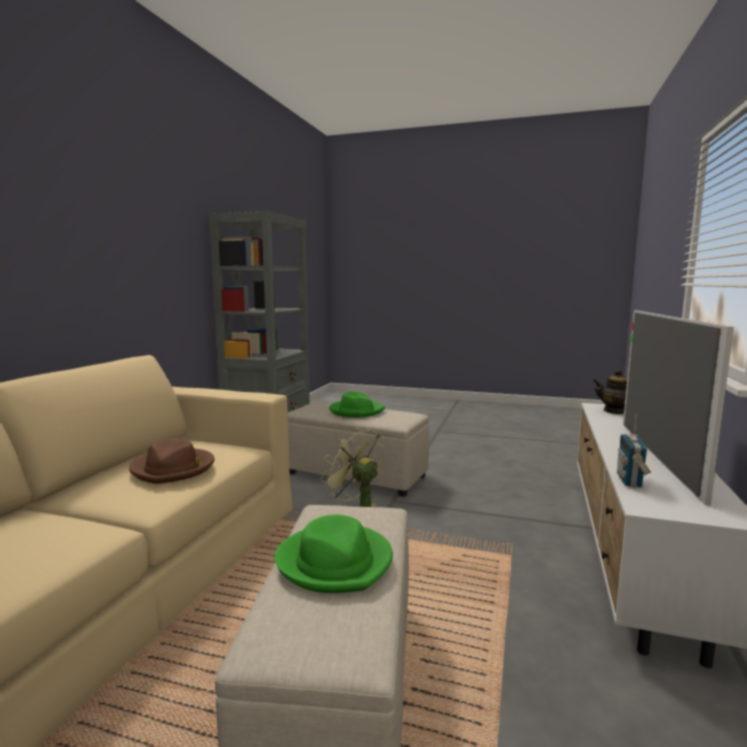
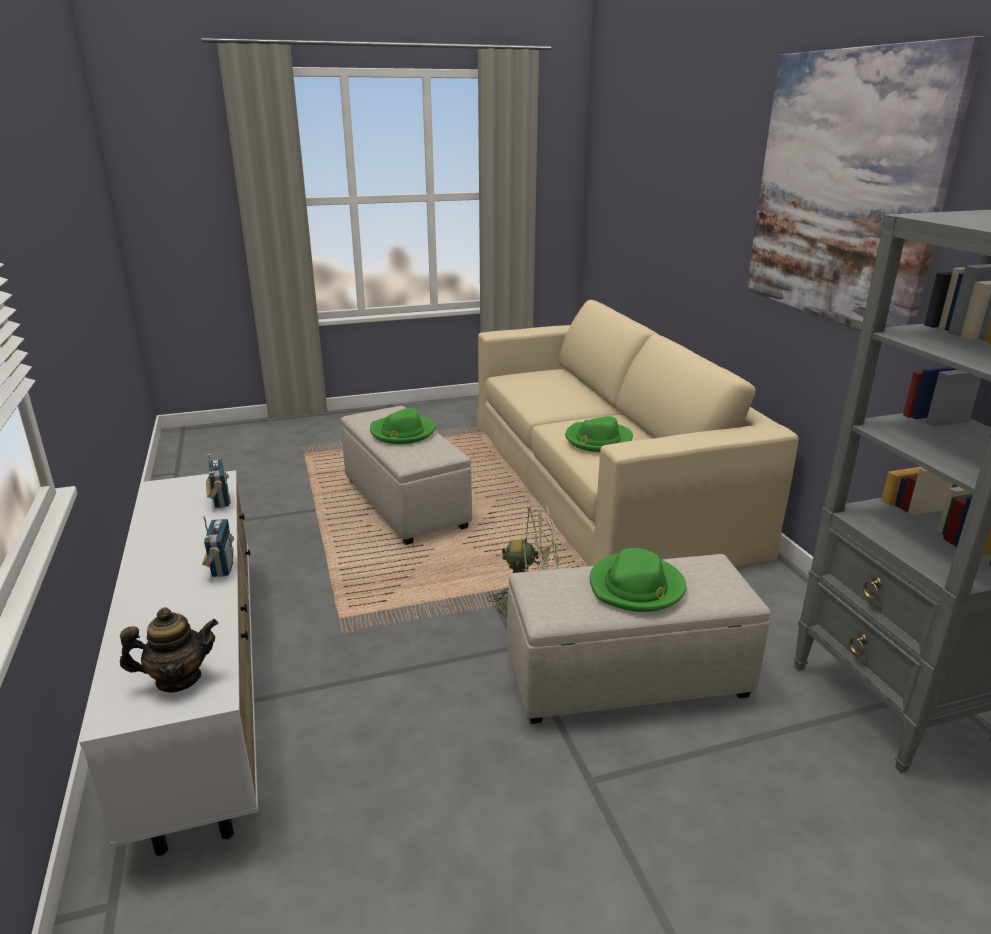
camera: 145 degrees right, 15 degrees up
brown hat [129,438,215,484] -> green hat [565,416,633,452]
television [623,310,734,506] -> none
none -> radio [202,516,234,577]
none -> picture [746,36,984,331]

